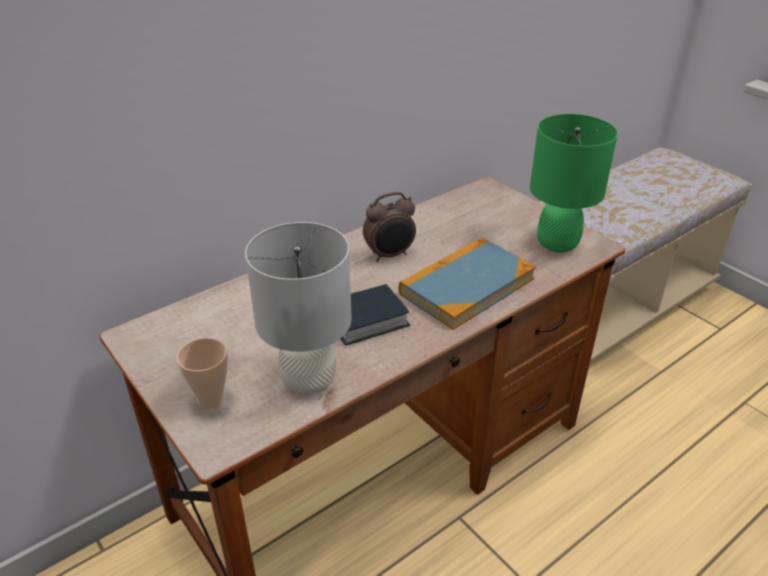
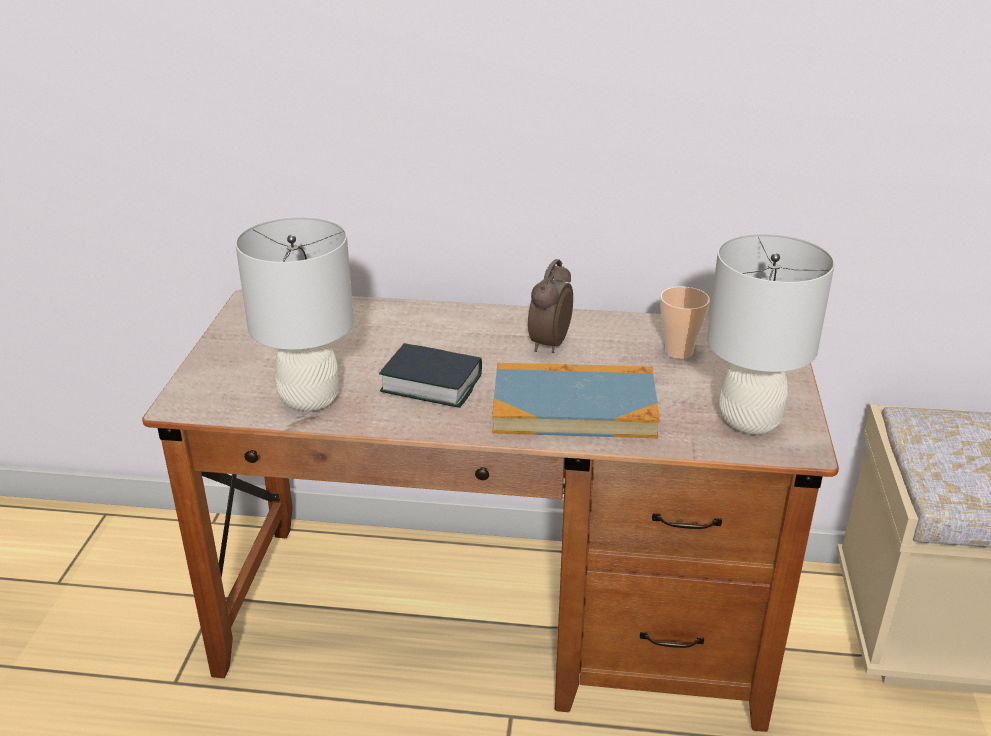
camera: 45 degrees right, 5 degrees down
cup [176,338,228,409] -> cup moved to [660,286,710,359]
alarm clock [363,192,416,262] -> alarm clock turned 90 degrees clockwise [528,259,573,353]
green table lamp [530,114,618,253] -> grey table lamp [707,233,835,434]

